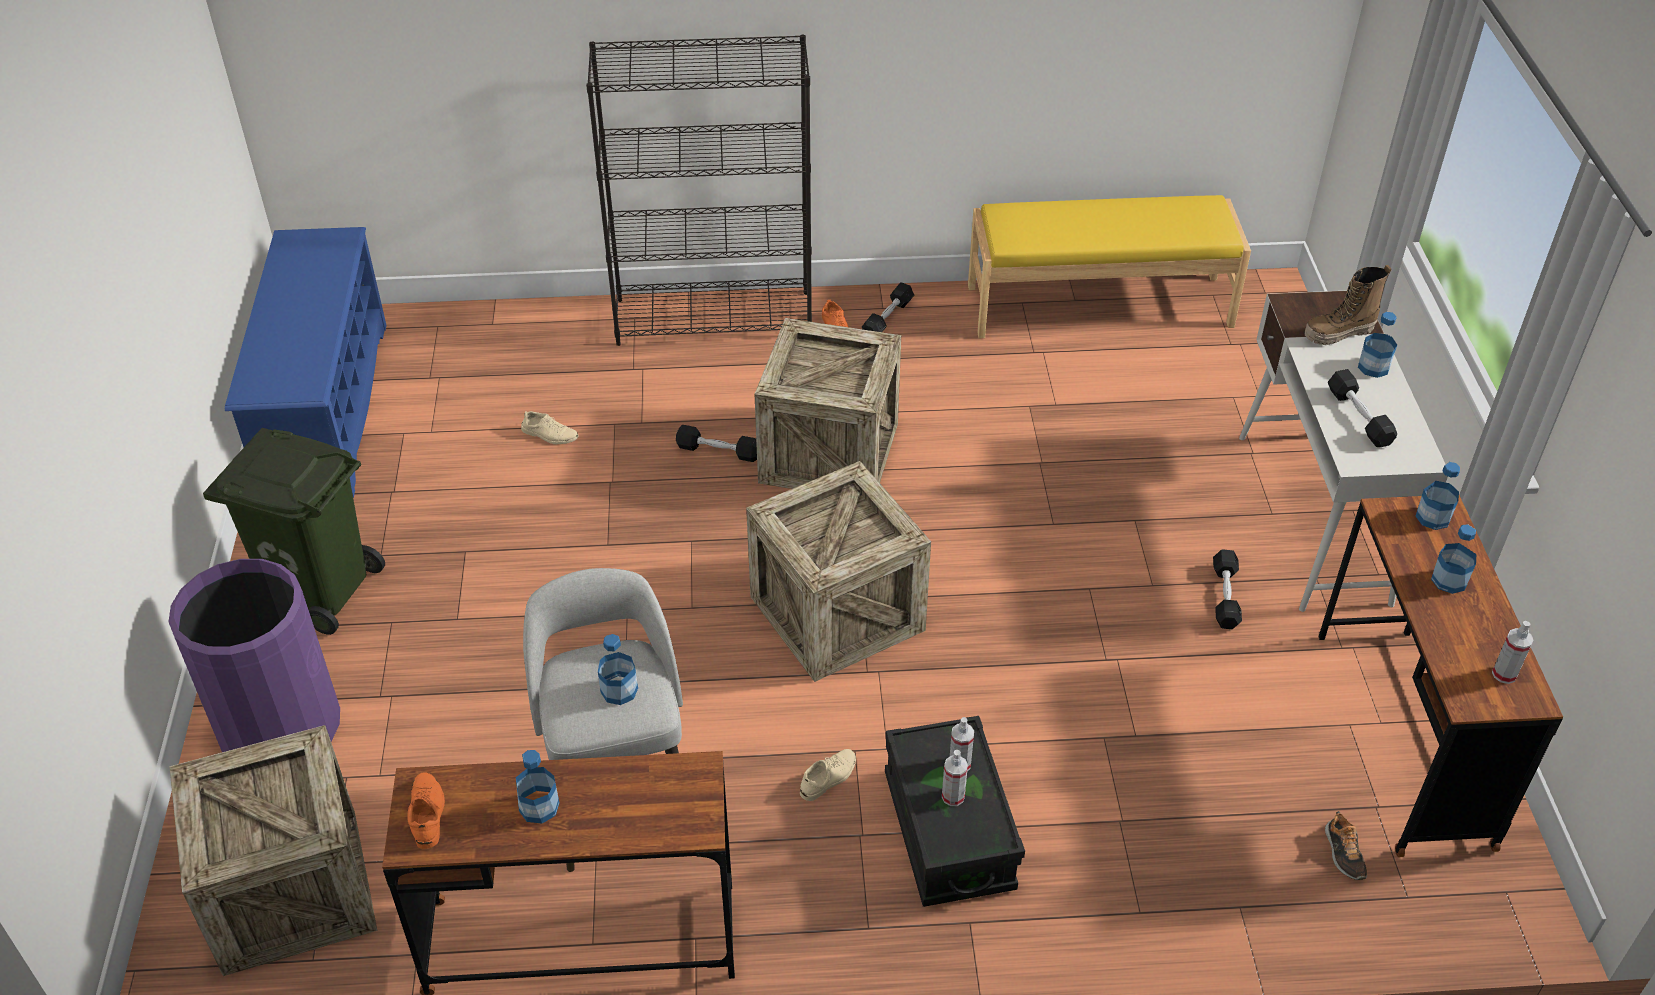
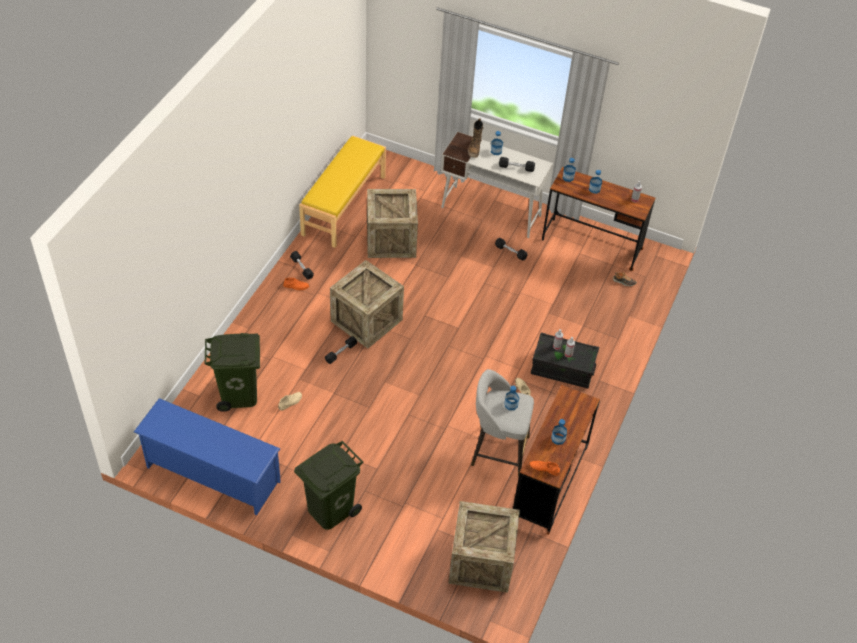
camera: 65 degrees left, 5 degrees up
purple trash can [169,559,340,752] -> none
black bookcase [586,35,812,346] -> none
crate [746,461,931,682] -> crate moved to [367,189,418,258]
none -> green trash can [204,333,260,412]

